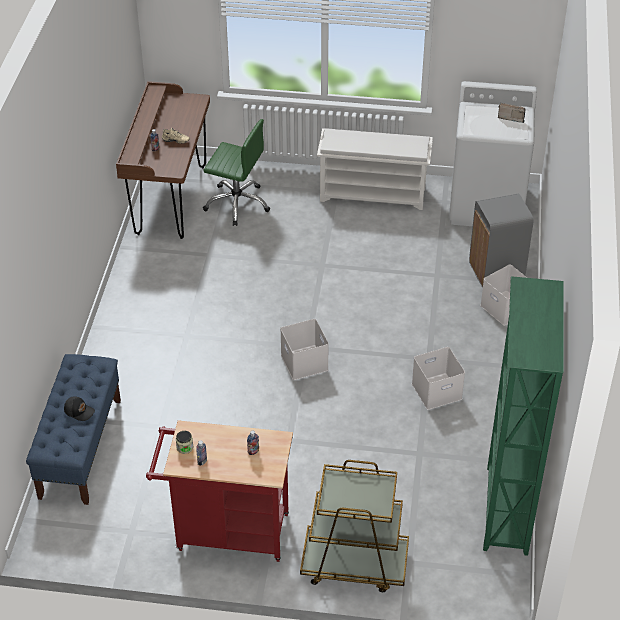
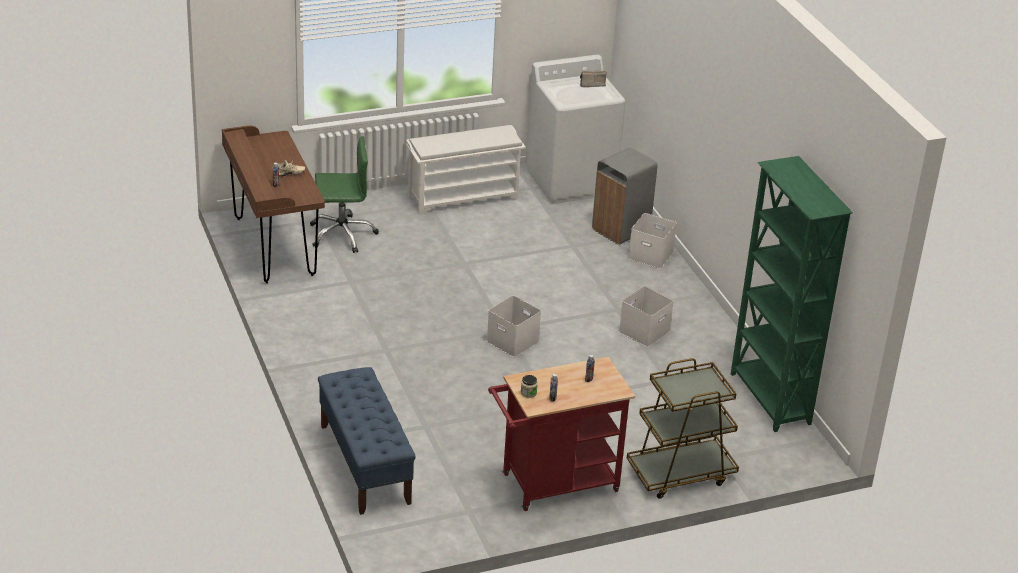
camera: 30 degrees left, 10 degrees down
black cap [64,396,95,421] -> none

